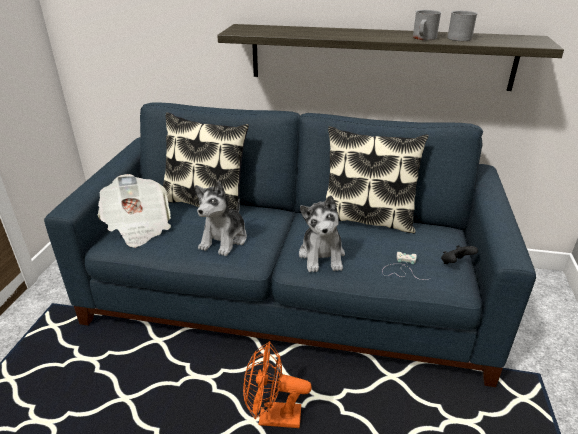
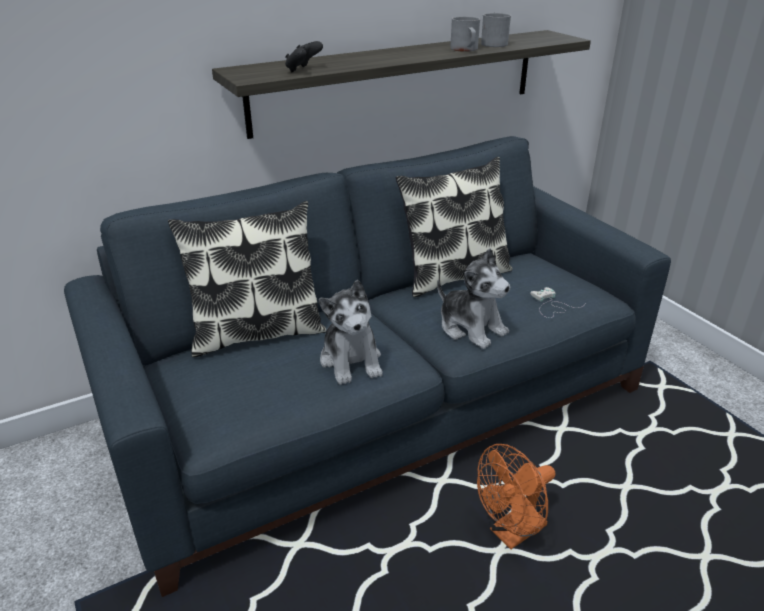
camera: 40 degrees left, 0 degrees up
newspaper [98,174,171,248] -> none
black game controller [441,245,478,264] -> black game controller moved to [285,41,323,72]

